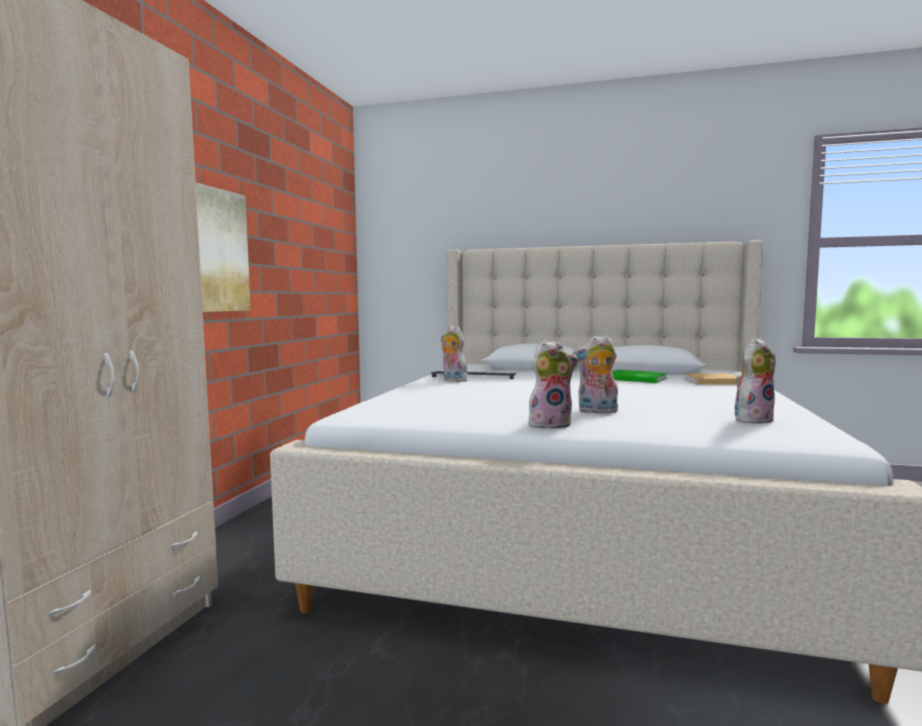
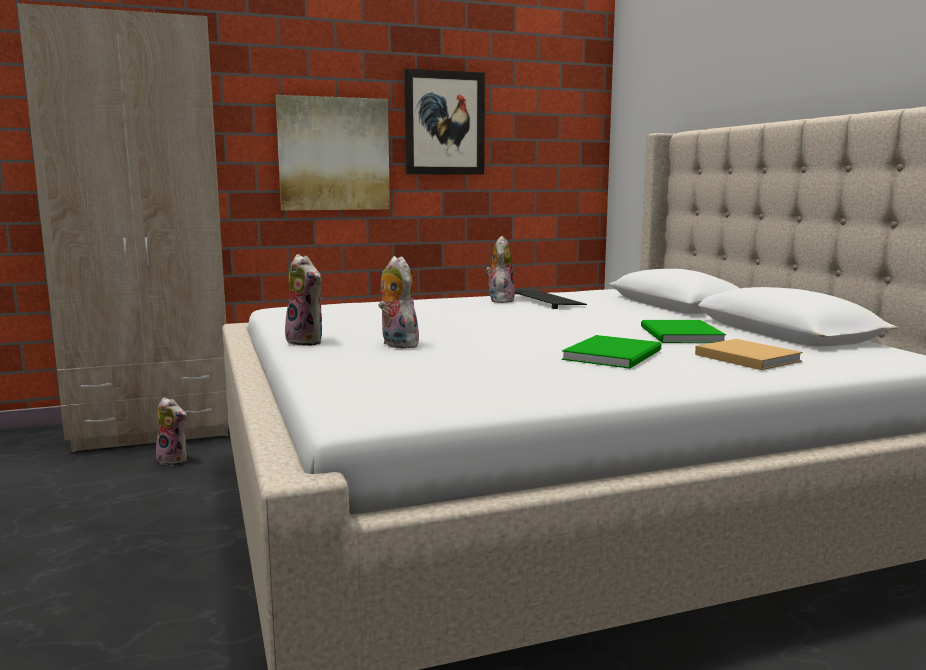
camera: 55 degrees right, 5 degrees up
plush toy [735,338,776,424] -> plush toy moved to [156,397,187,466]
none -> picture [404,69,485,175]
none -> green book [562,335,661,369]

